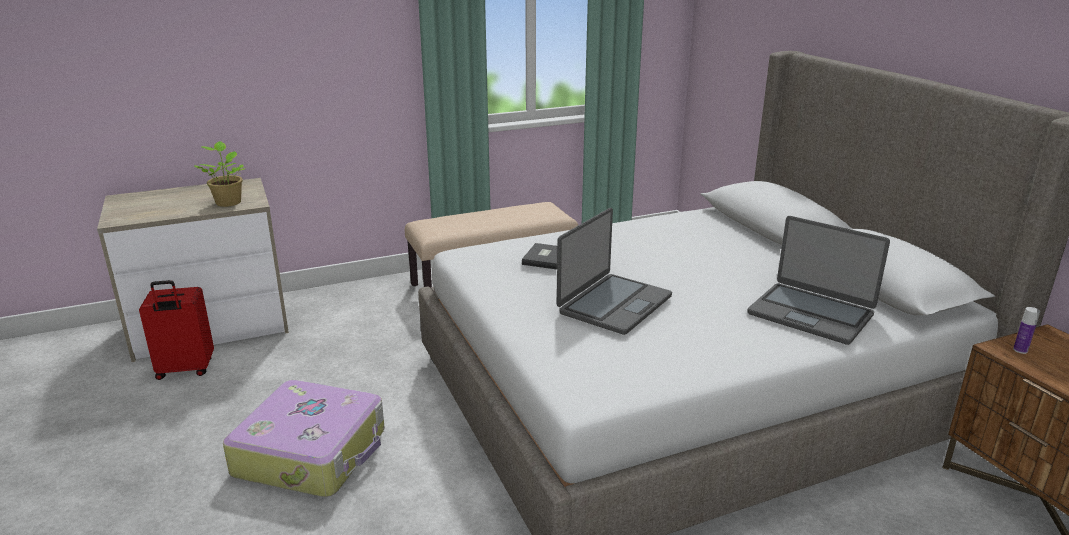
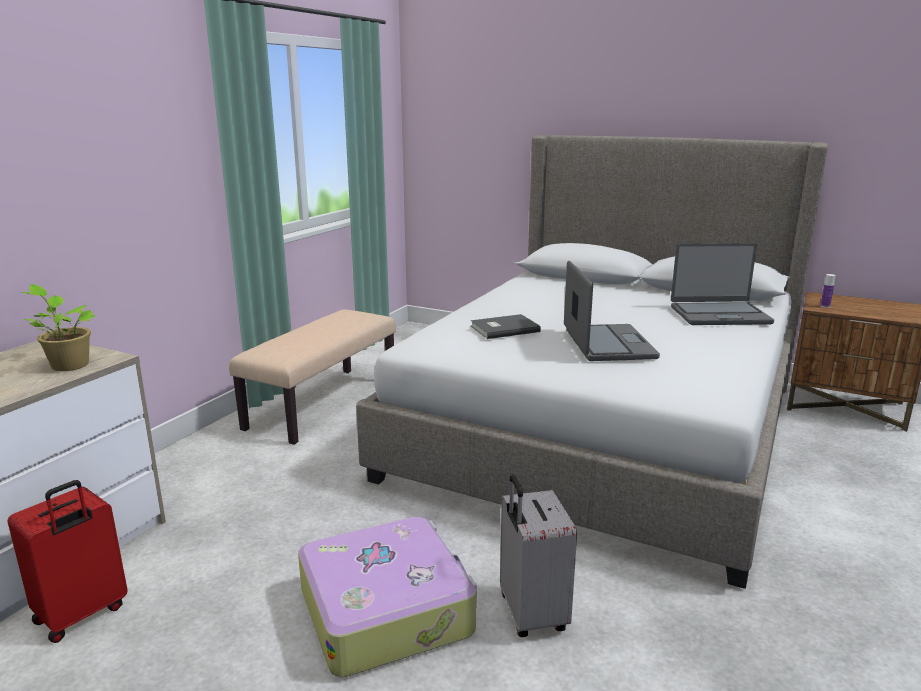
camera: 40 degrees left, 5 degrees down
none -> grey suitcase [500,475,577,637]

